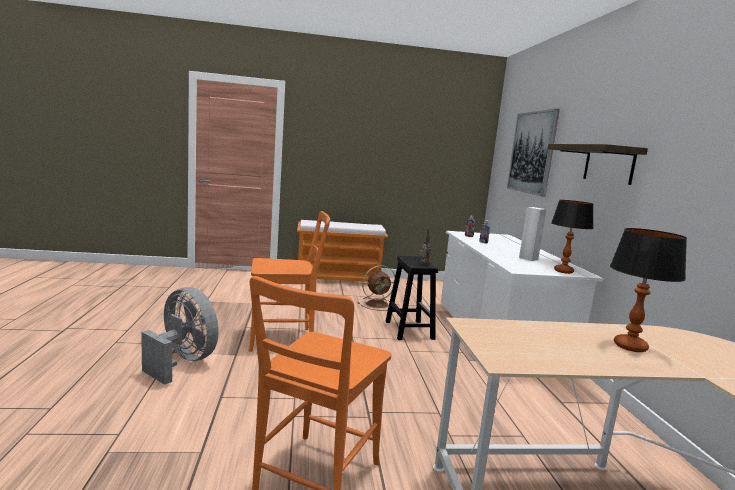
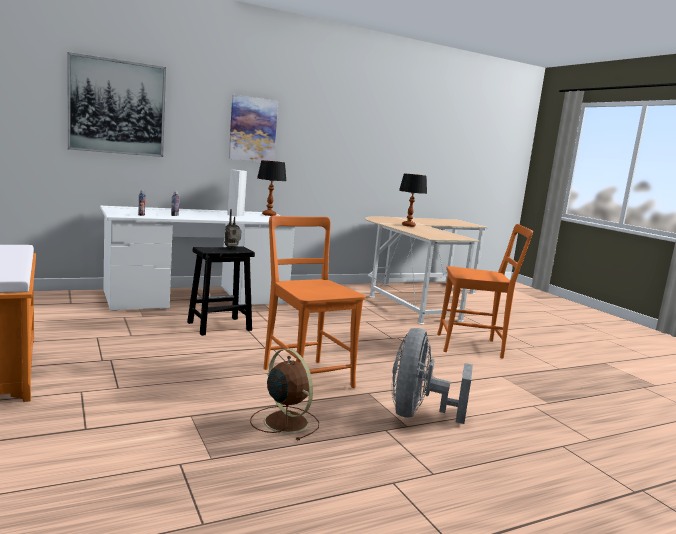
camera: 110 degrees left, 0 degrees up
brown fan [358,265,395,311] -> brown fan moved to [250,349,319,440]
shelf [548,144,648,185] -> picture [229,95,278,162]

